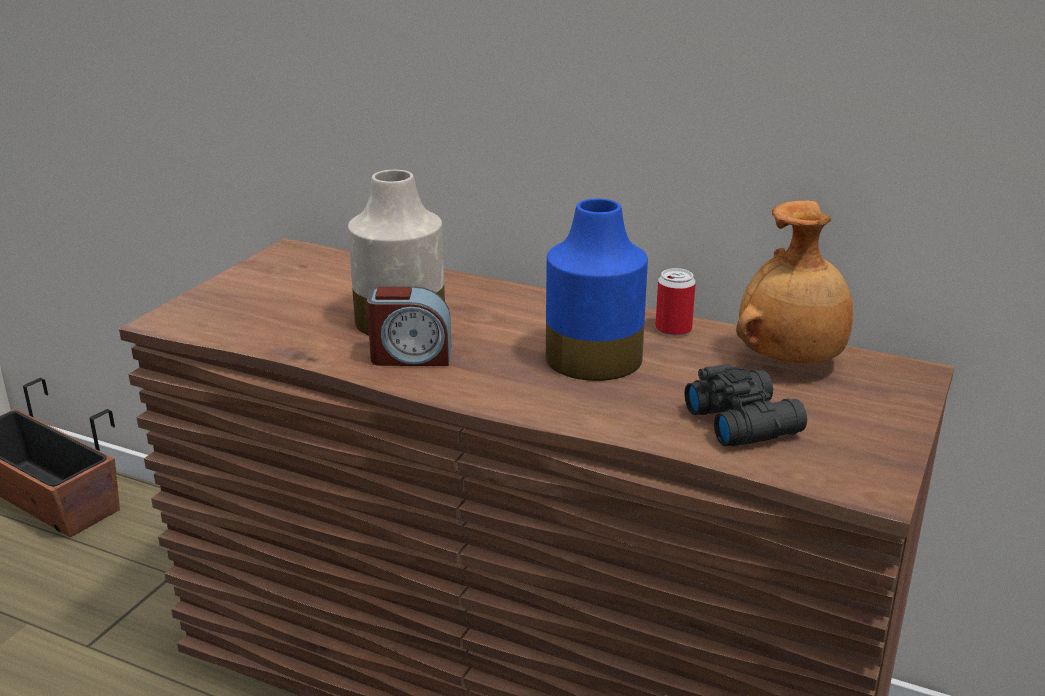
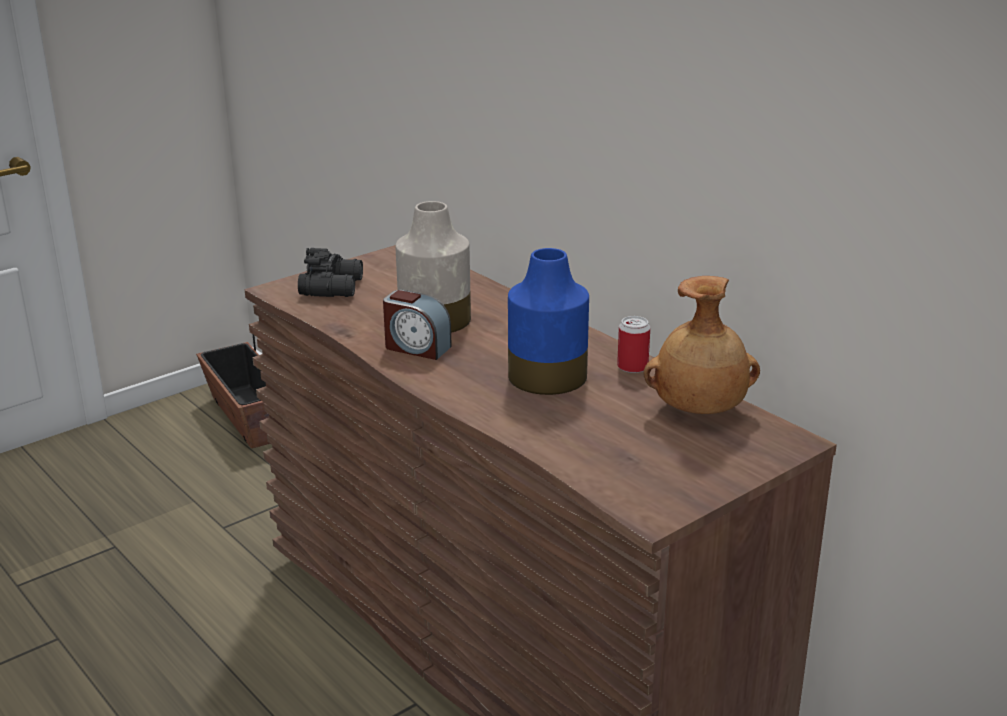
camera: 25 degrees right, 0 degrees up
black binoculars [684,364,807,446] -> black binoculars moved to [298,248,363,297]

